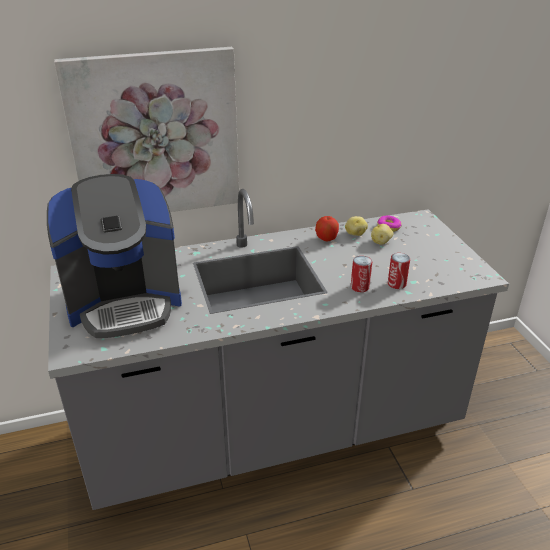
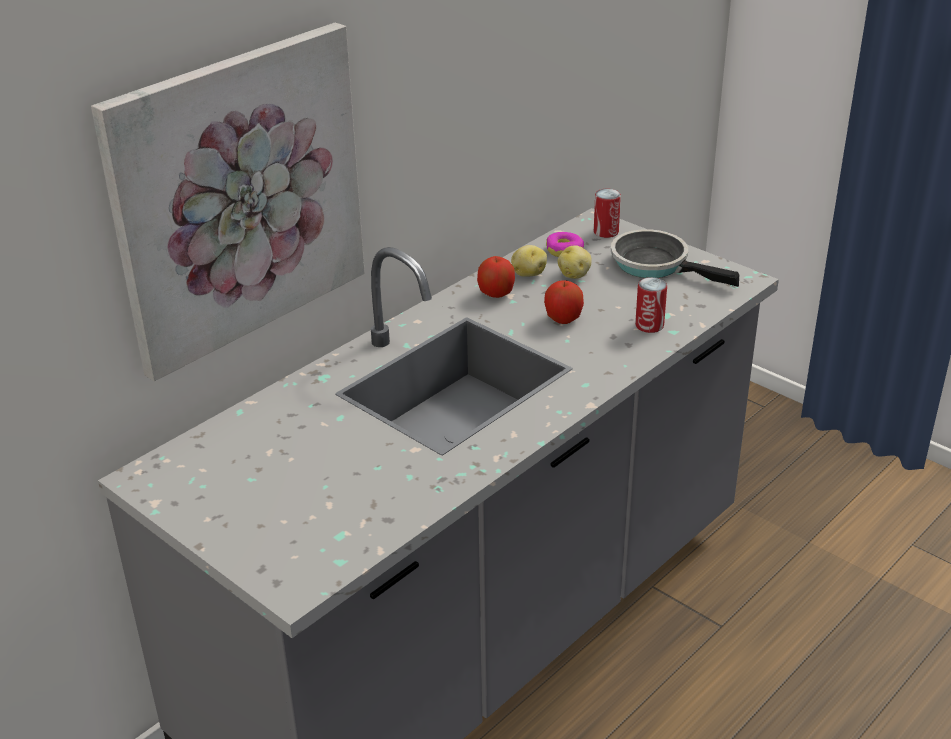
camera: 30 degrees left, 0 degrees up
coffee machine [47,174,182,338] -> none
can [351,256,372,292] -> can moved to [594,189,621,238]
none -> apple [544,280,584,324]
none -> frying pan [611,229,739,287]

